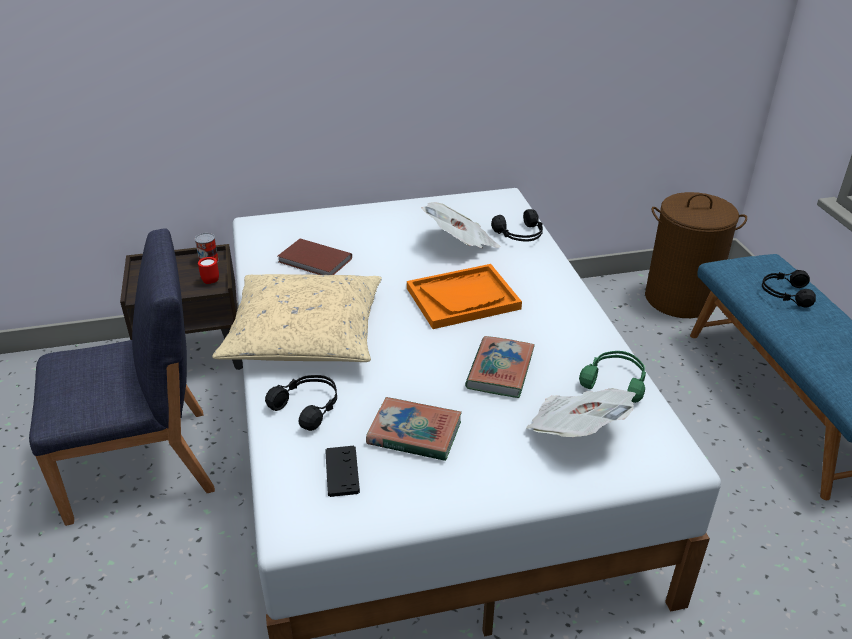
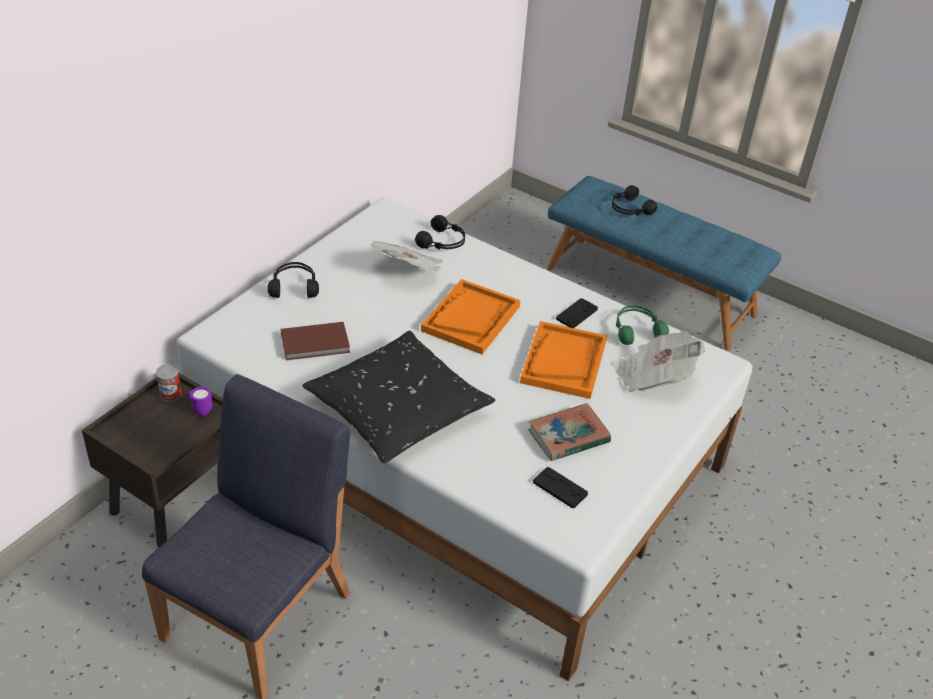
camera: 45 degrees left, 5 degrees up
red mug [198,257,219,284] -> purple mug [187,386,213,416]
beige pillow [212,274,382,362] -> black pillow [302,331,496,463]
black headphones [265,375,337,431] -> black headphones moved to [268,262,319,298]
book [465,336,535,398] -> orange tray [520,321,607,399]
brown laundry basket [645,192,747,318] -> none
none -> black game controller [556,298,598,328]

